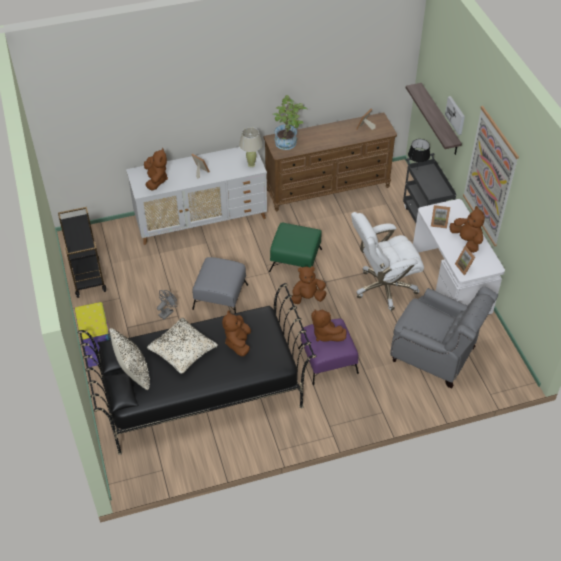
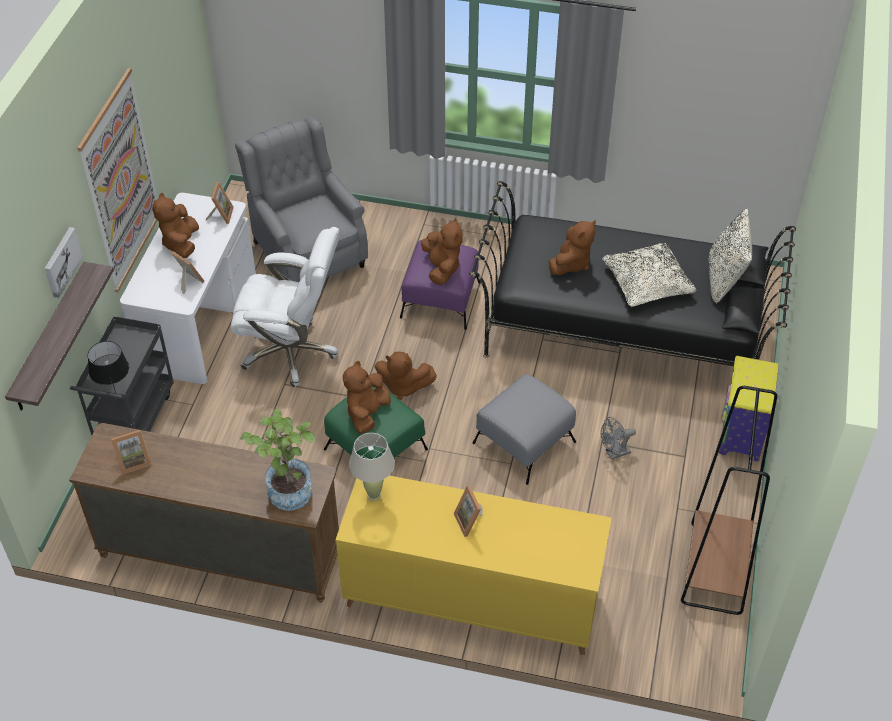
camera: 150 degrees left, 0 degrees up
black cart [58,207,107,298] -> clothes rack [681,386,778,615]
white dresser [126,147,267,245] -> yellow dresser [336,476,612,655]
brown plush toy [144,148,168,191] -> brown plush toy moved to [343,361,391,434]

